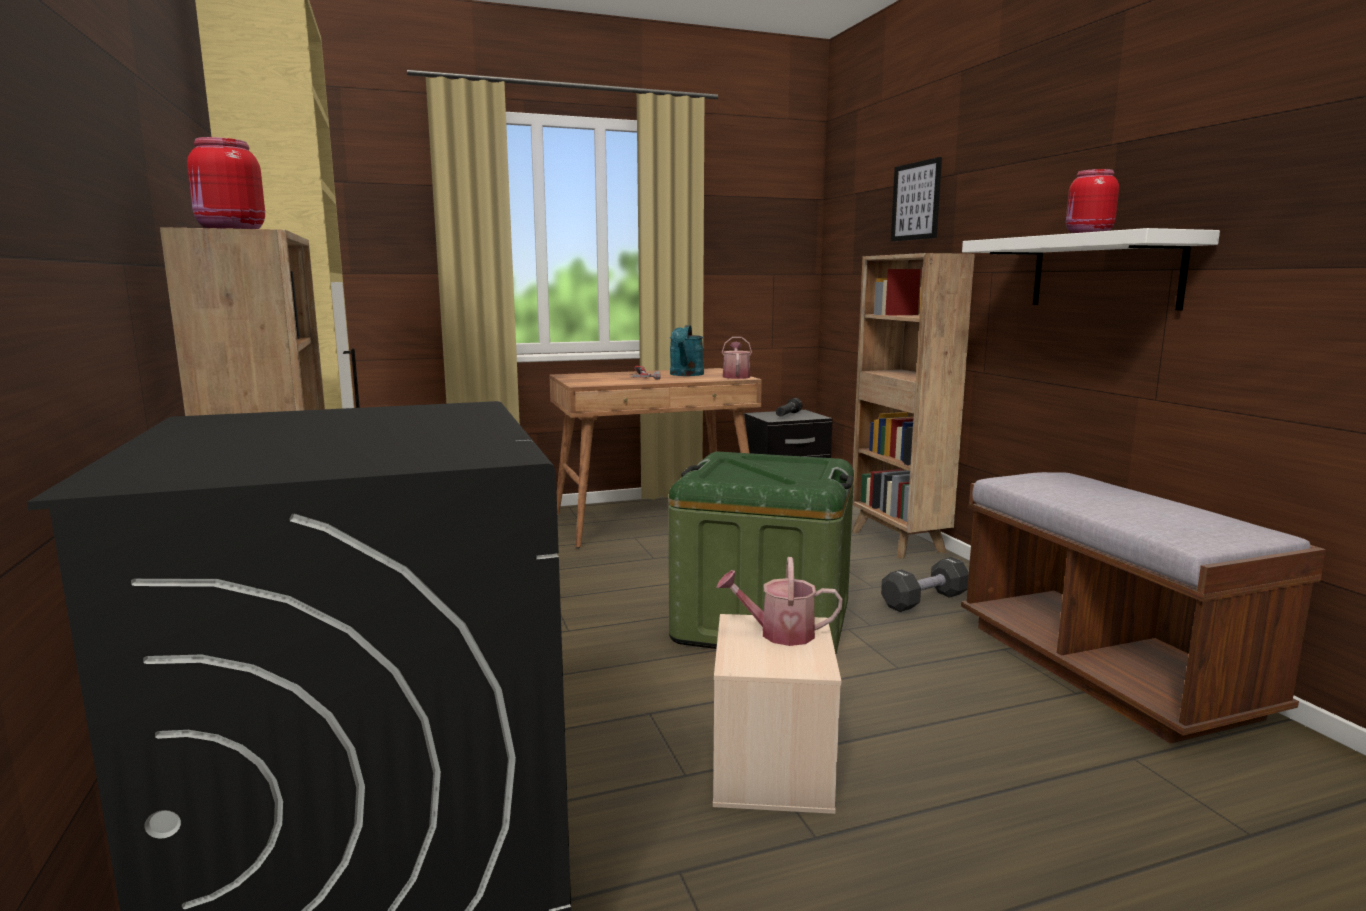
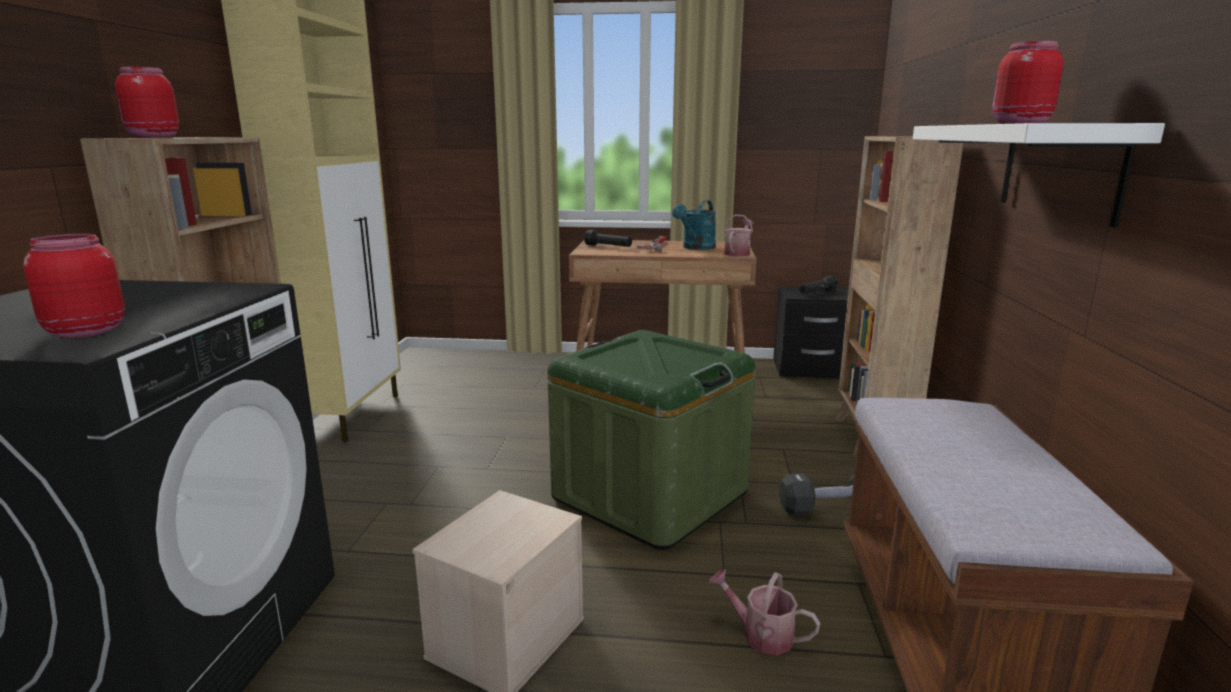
camera: 25 degrees right, 5 degrees up
watering can [716,557,843,646] -> watering can moved to [709,569,820,655]
picture [891,157,942,241] -> none
none -> red jar [23,233,125,338]
none -> black flashlight [584,230,632,247]

